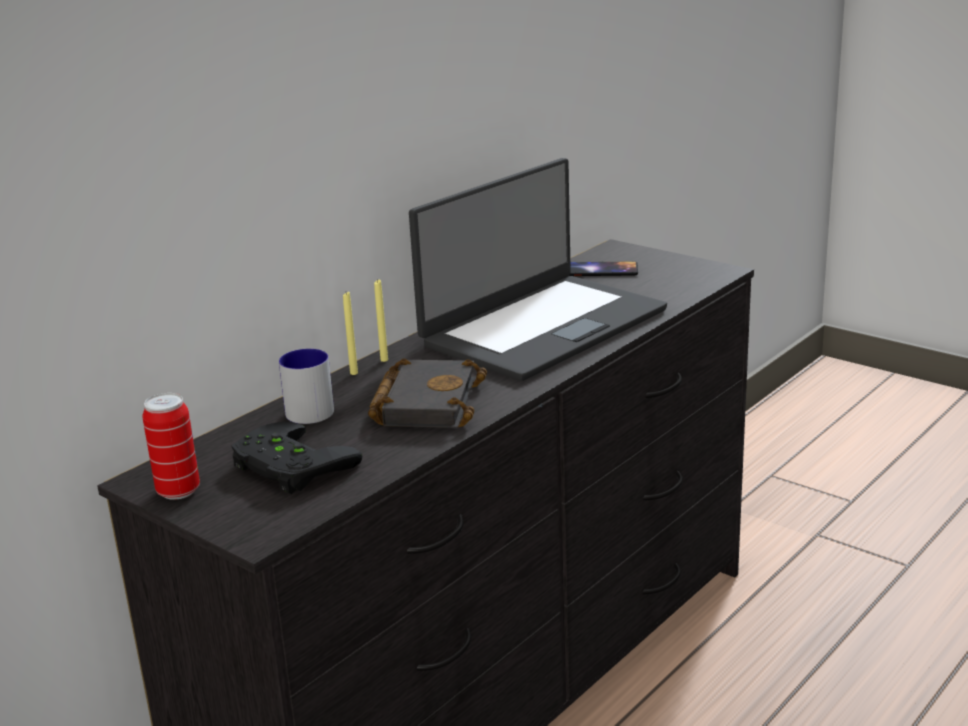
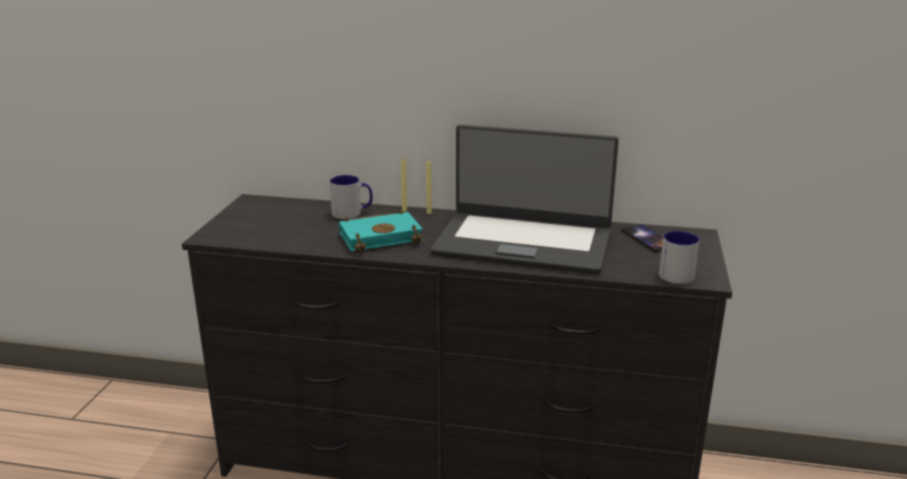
camera: 60 degrees right, 0 degrees up
can [142,393,200,500] -> none
black game controller [231,422,363,494] -> none
black book [368,358,487,428] -> turquoise book [339,209,423,253]
none -> mug [659,231,700,284]

